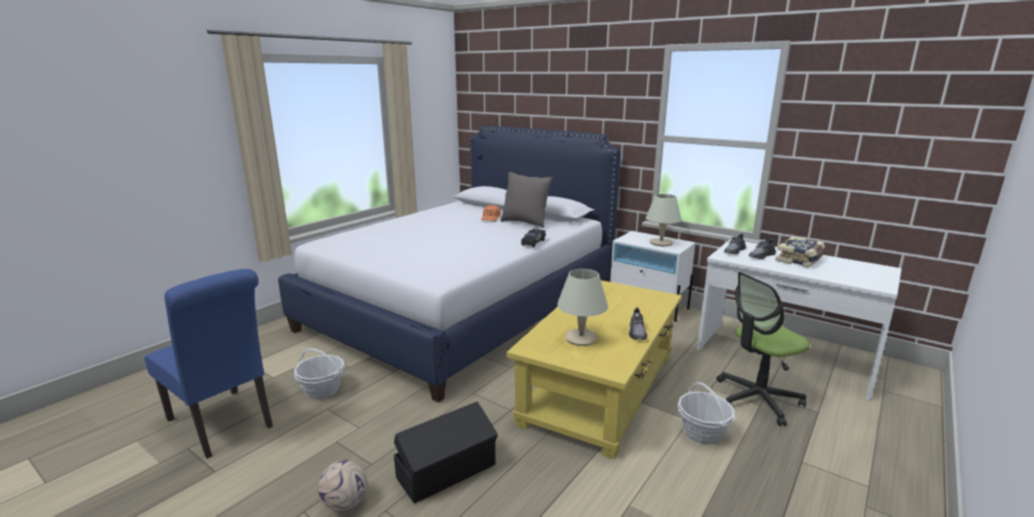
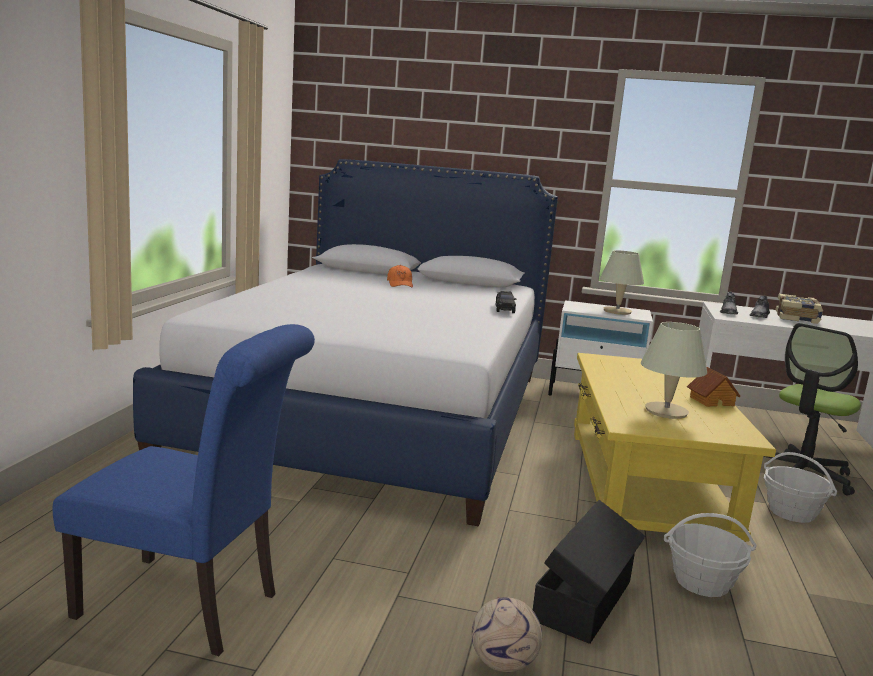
camera: 25 degrees left, 5 degrees down
basket [294,348,345,399] -> basket moved to [664,513,756,597]
grey pillow [501,172,553,228] -> none
grey shoe [629,307,647,340] -> toy house [687,367,740,407]

